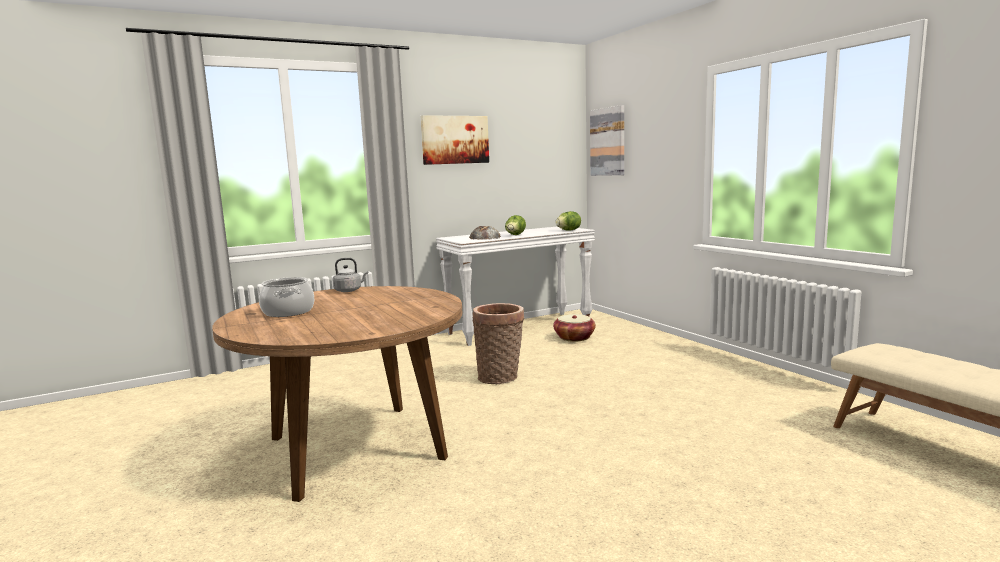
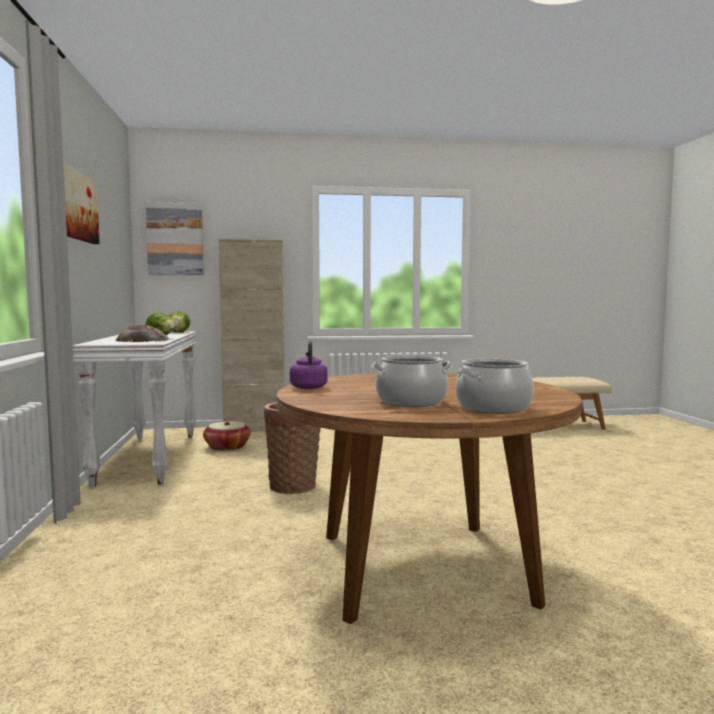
camera: 70 degrees left, 5 degrees down
grey kettle [333,258,368,292] -> purple kettle [290,341,328,389]
none -> beige cabinet [219,239,284,432]
none -> cooking pot [456,359,534,414]

